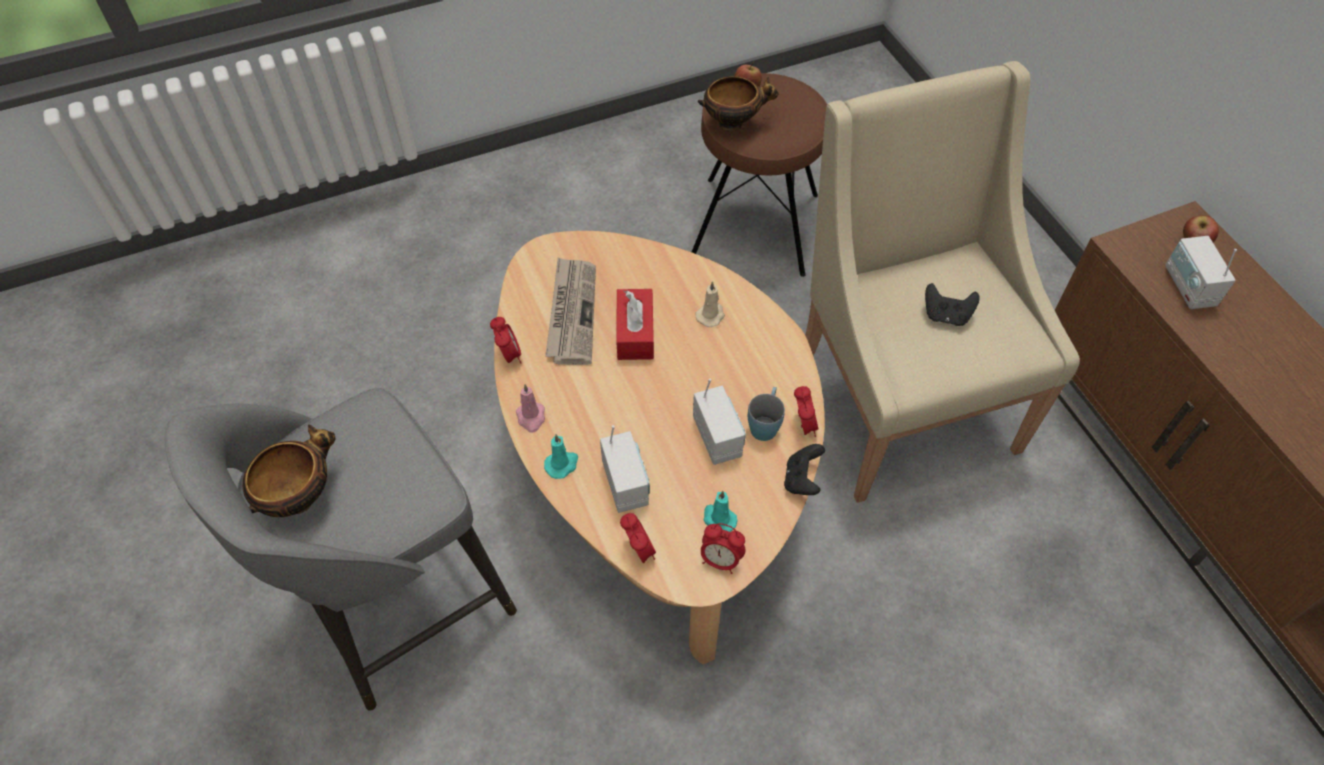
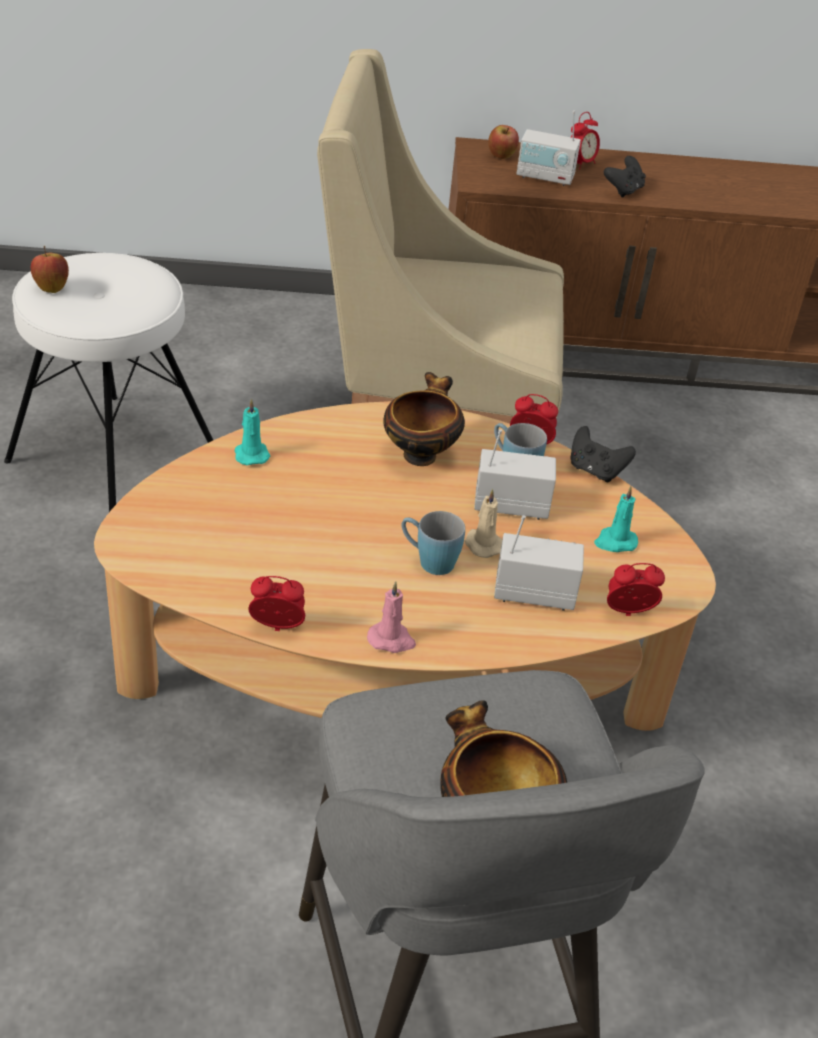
camera: 70 degrees left, 15 degrees down
turquoise candle [544,434,578,479] -> turquoise candle moved to [234,399,270,465]
newspaper [545,257,596,365] -> none
red tissue box [616,289,654,360] -> none
brown stool [692,73,827,277] -> white stool [4,253,213,512]
beige candle [695,281,725,327] -> beige candle moved to [465,489,502,558]
bowl [698,76,779,132] -> bowl moved to [384,372,465,466]
alarm clock [701,523,745,574] -> alarm clock moved to [571,112,600,170]
black game controller [925,283,980,326] -> black game controller moved to [604,156,646,198]
none -> blue mug [402,511,465,575]

